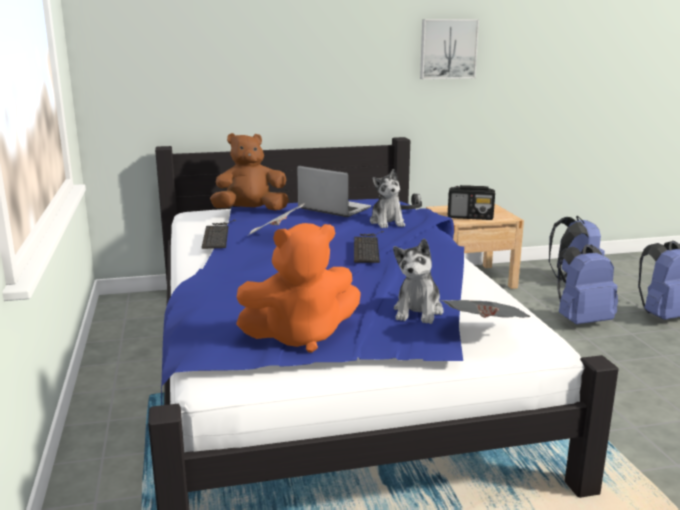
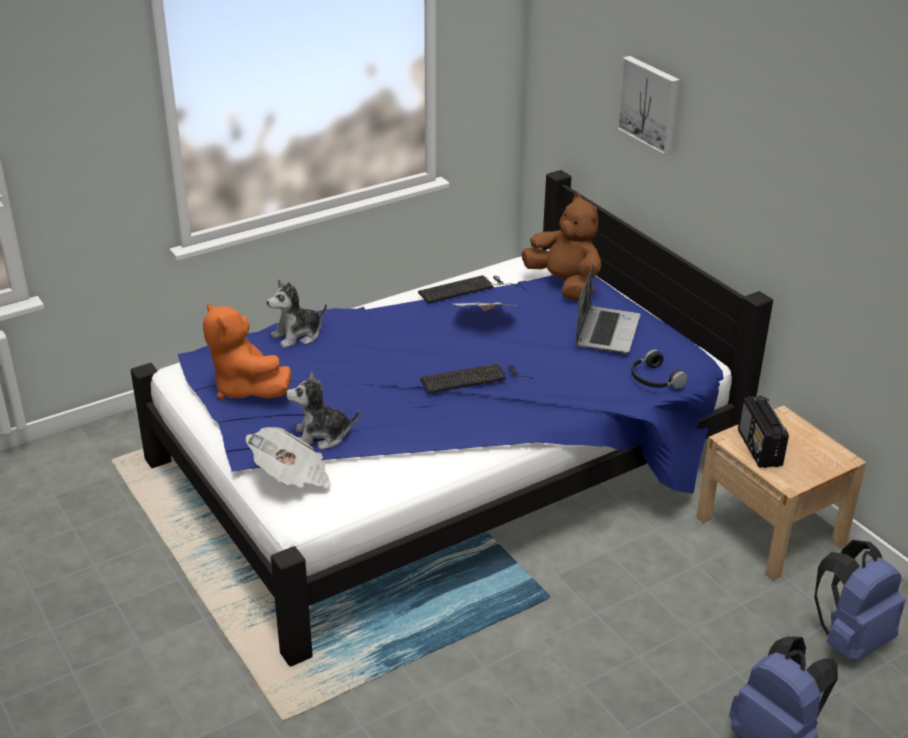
camera: 70 degrees right, 15 degrees up
plush toy [370,169,405,228] -> plush toy moved to [267,279,327,348]
picture [420,19,479,79] -> picture moved to [616,56,680,155]
blue backpack [558,244,618,325] -> none

